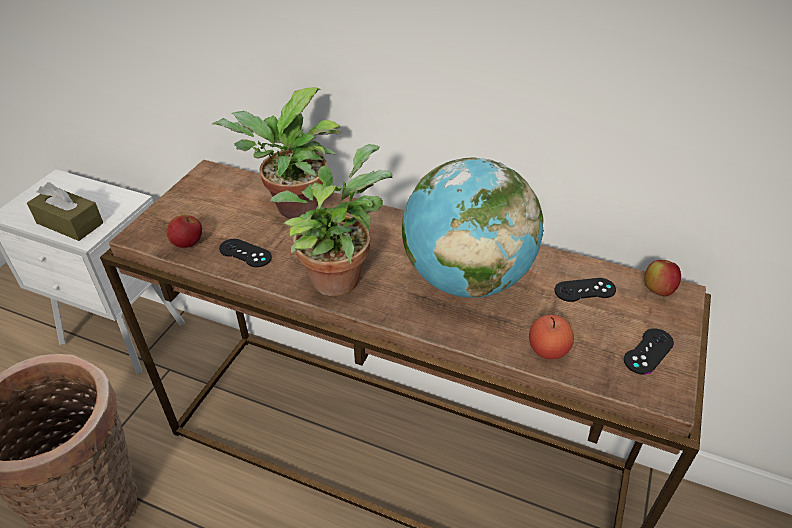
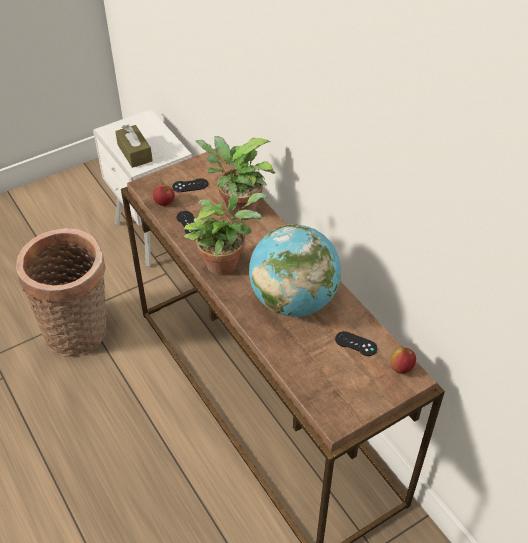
camera: 35 degrees right, 5 degrees up
apple [529,315,574,359] -> none
black game controller [624,328,674,375] -> black game controller moved to [172,178,208,192]

